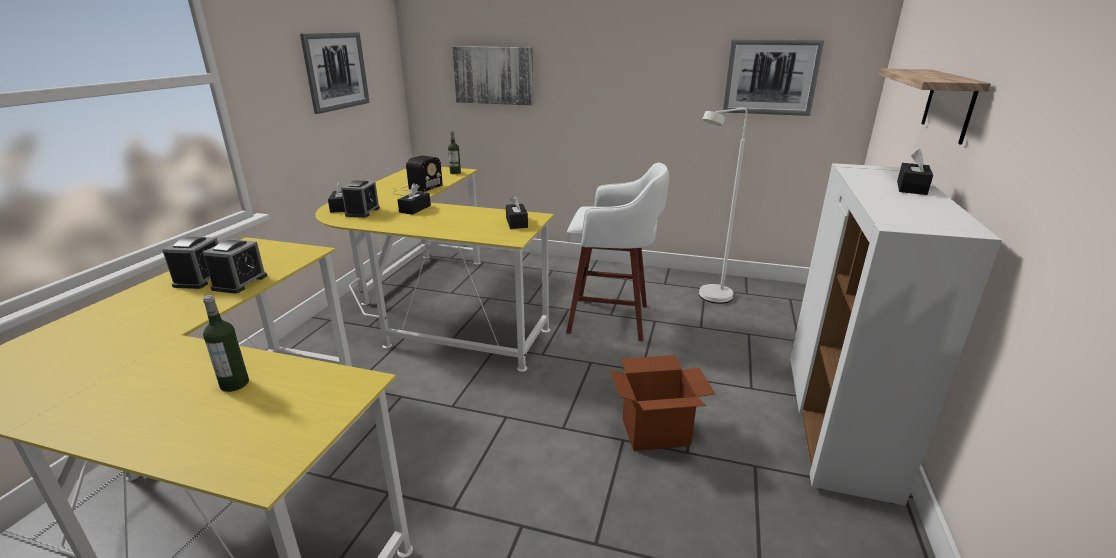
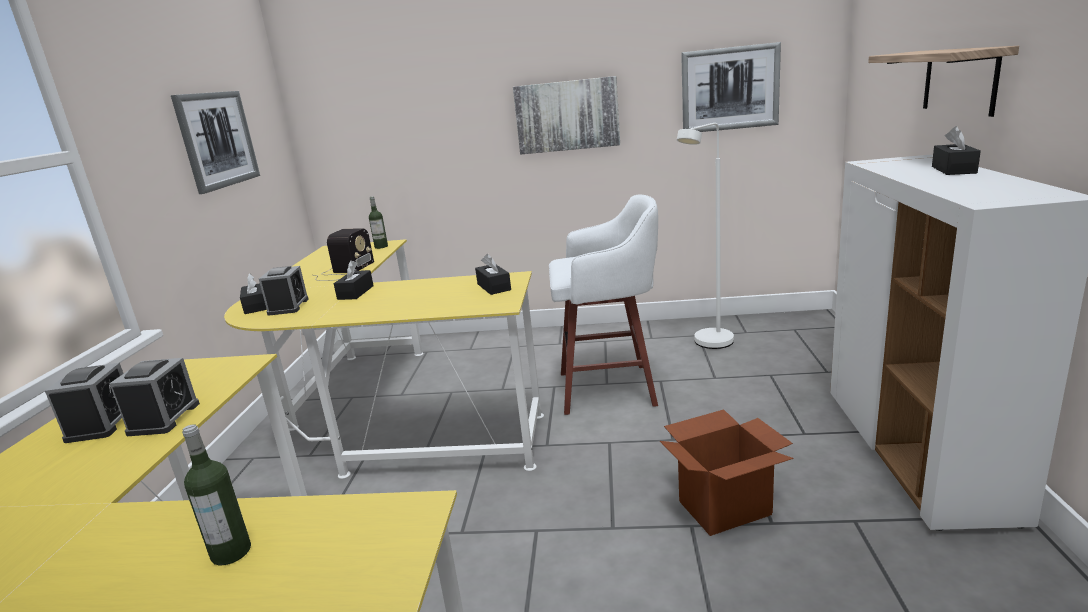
camera: 10 degrees left, 5 degrees down
picture [452,46,534,105] -> picture moved to [513,76,620,154]

